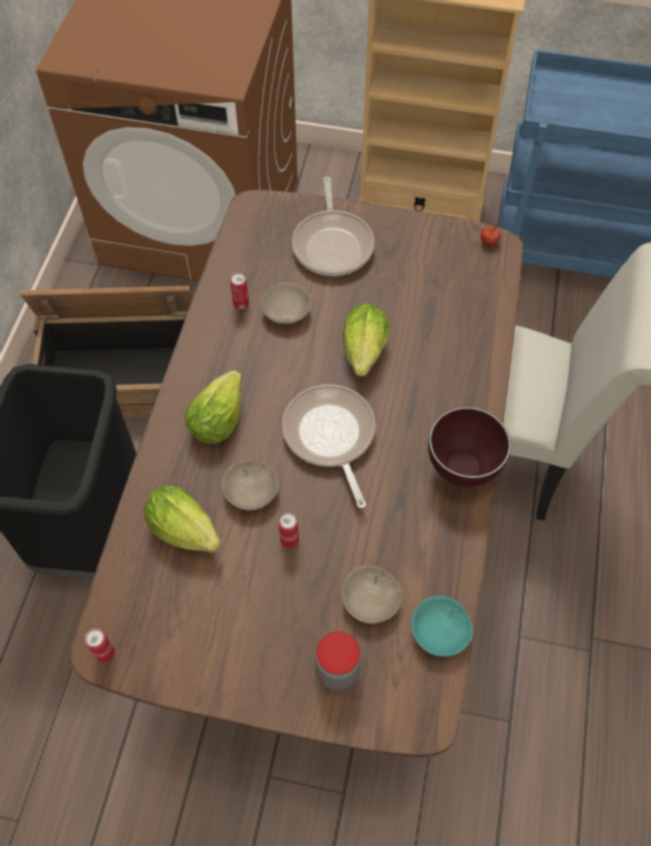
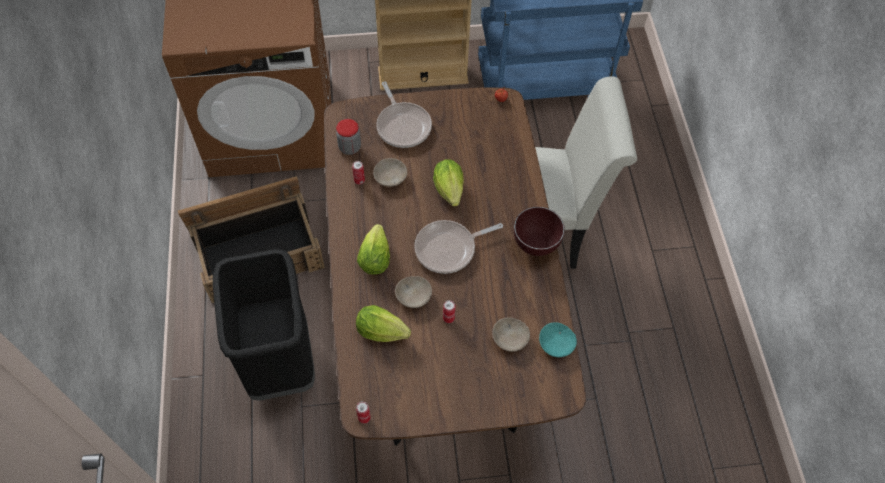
camera: 20 degrees left, 0 degrees up
frying pan [282,384,376,508] -> frying pan turned 75 degrees counterclockwise [414,220,503,274]
jar [315,632,361,690] -> jar moved to [336,119,361,155]

